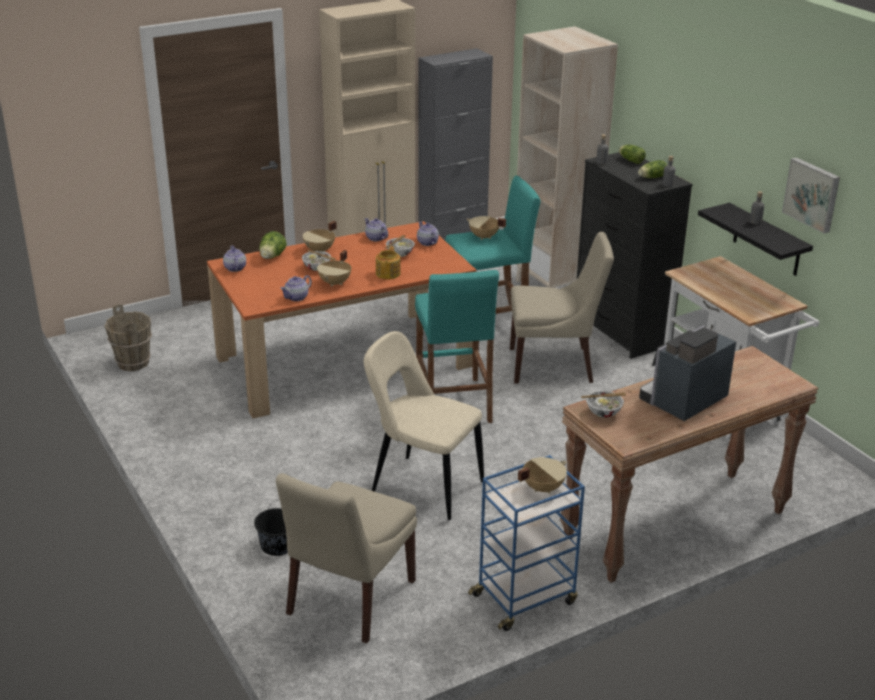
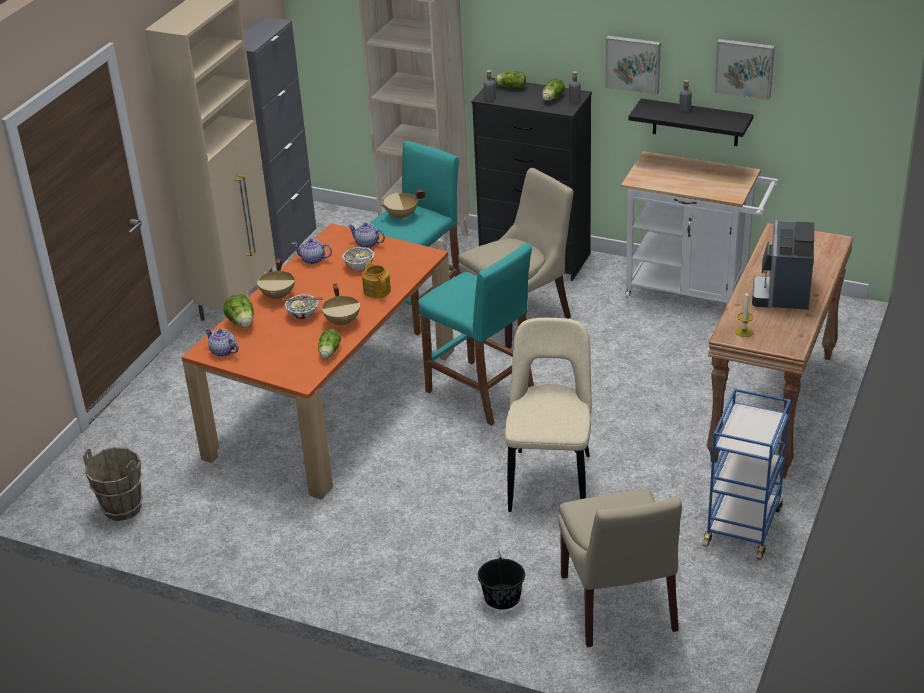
camera: 35 degrees left, 5 degrees up
teapot [280,275,312,301] -> lettuce [318,329,341,359]
beige chair [364,331,484,520] -> beige chair turned 105 degrees clockwise [505,318,592,512]
beige cooking pot [518,457,567,494] -> none
bowl [581,390,626,418] -> candle [735,291,753,337]
none -> picture [605,36,661,95]

